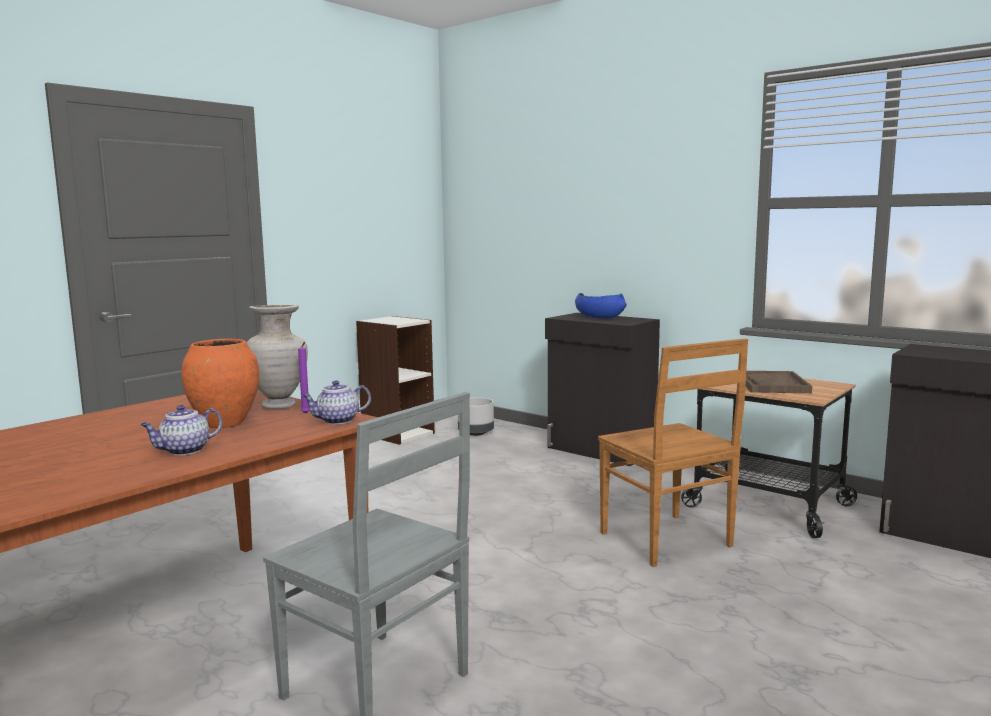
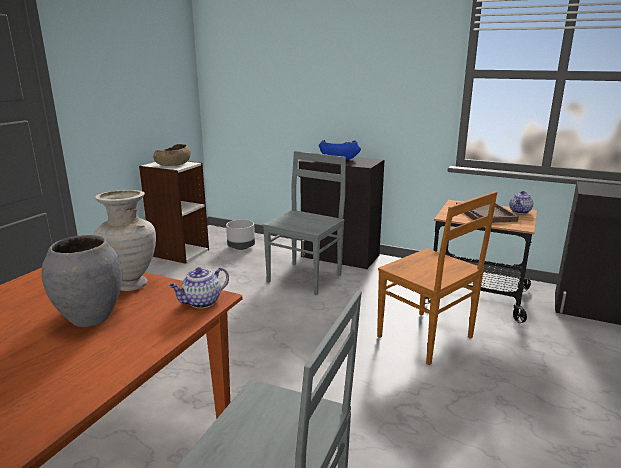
camera: 15 degrees left, 10 degrees up
teapot [140,405,223,455] -> teapot moved to [509,191,533,214]
orange vase [181,339,259,428] -> grey vase [42,235,122,327]
purple candle [298,342,310,414] -> none
none -> brown bowl [153,144,191,166]
none -> grey chair [263,151,346,295]

